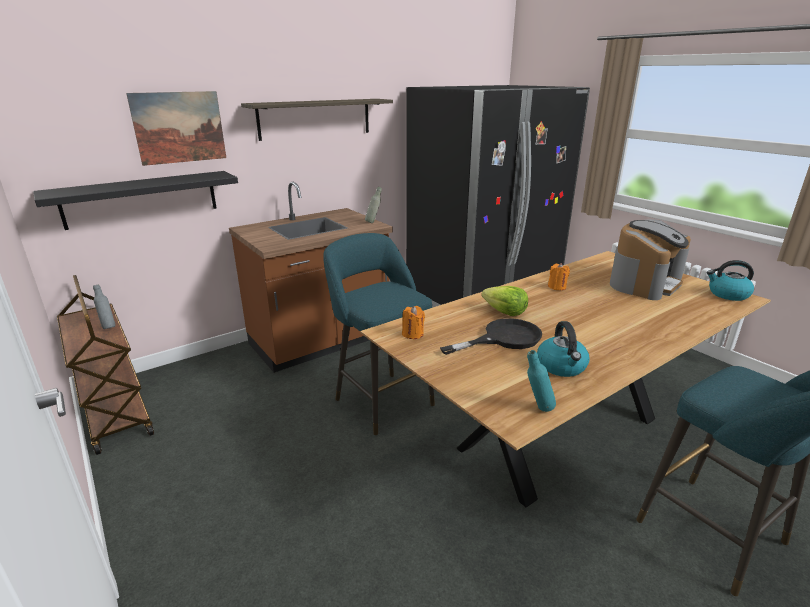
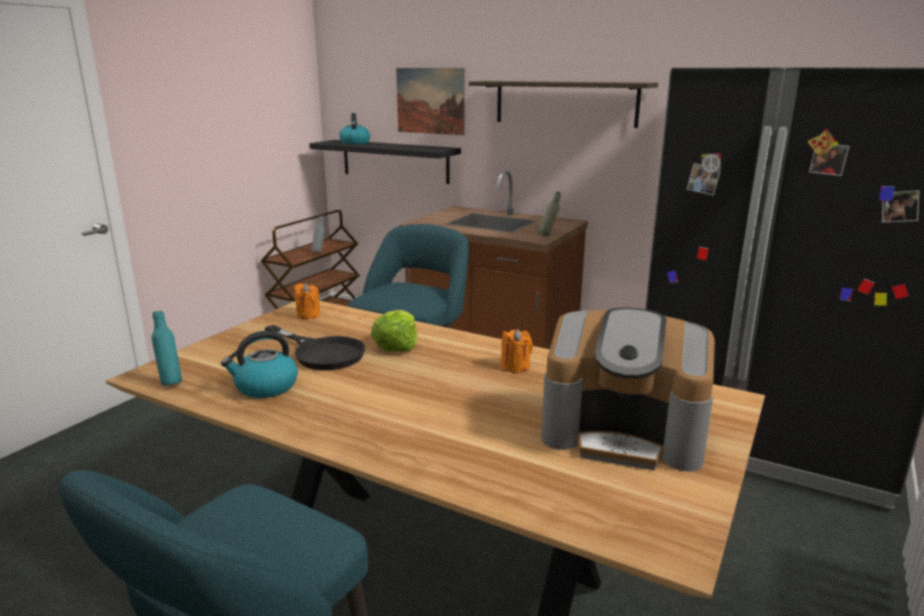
camera: 65 degrees right, 5 degrees down
kettle [707,260,754,301] -> kettle moved to [339,113,370,144]

